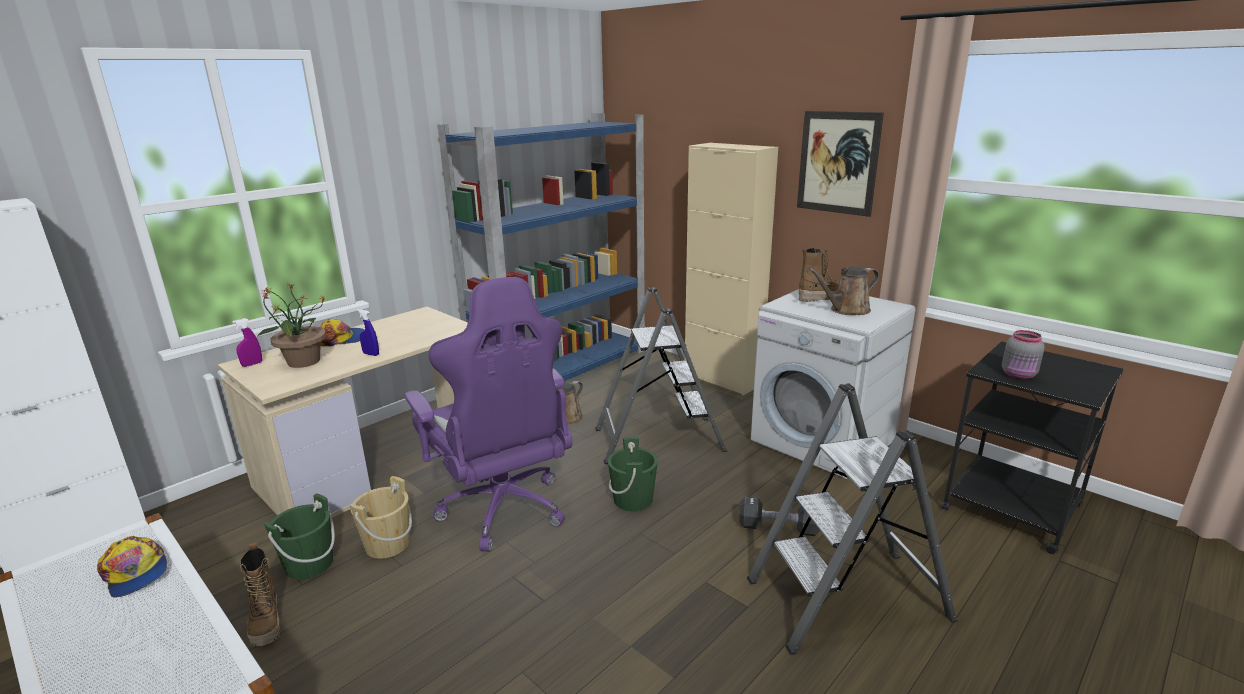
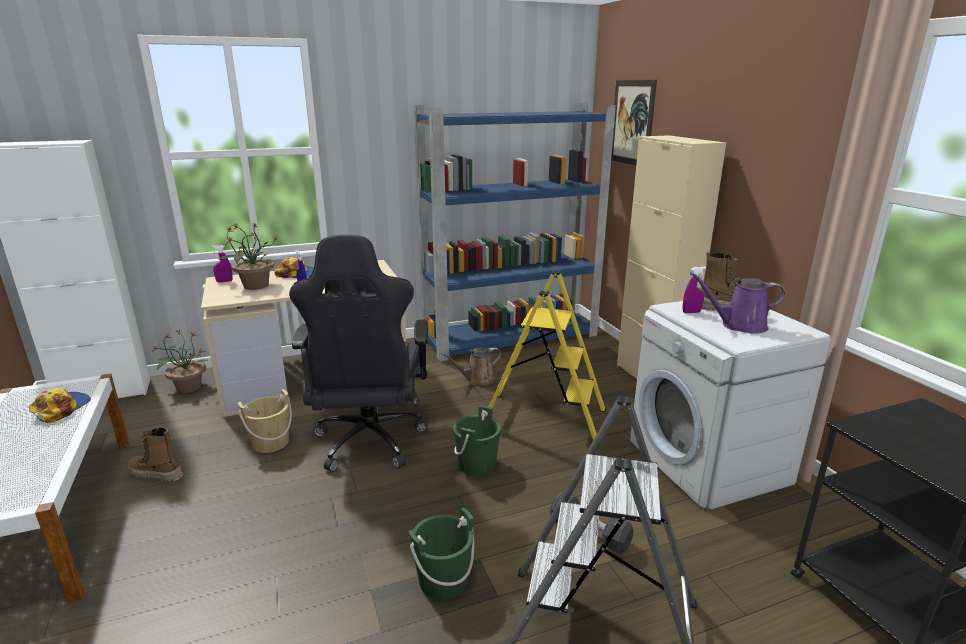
camera: 25 degrees right, 0 degrees up
cap [97,536,167,598] -> cap turned 150 degrees counterclockwise [29,388,91,423]
boot [240,543,280,647] -> boot turned 105 degrees clockwise [128,427,183,482]
green bucket [264,493,335,580] -> green bucket moved to [408,507,474,600]
purple office chair [405,277,573,552] -> black office chair [289,235,428,472]
grey step ladder [595,287,727,464] -> yellow step ladder [489,270,606,440]
picture [797,111,884,217] -> picture moved to [611,80,657,165]
brown watering can [809,266,879,315] -> purple watering can [690,272,786,334]
grey jar [1002,330,1045,379] -> none
none -> potted plant [151,329,207,393]
none -> purple spray bottle [683,267,706,313]

